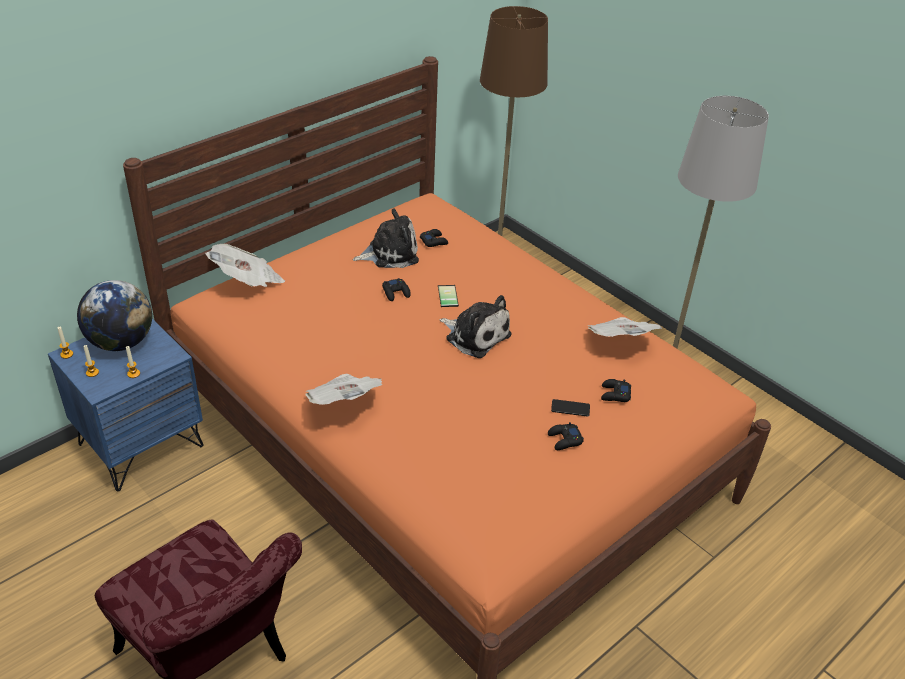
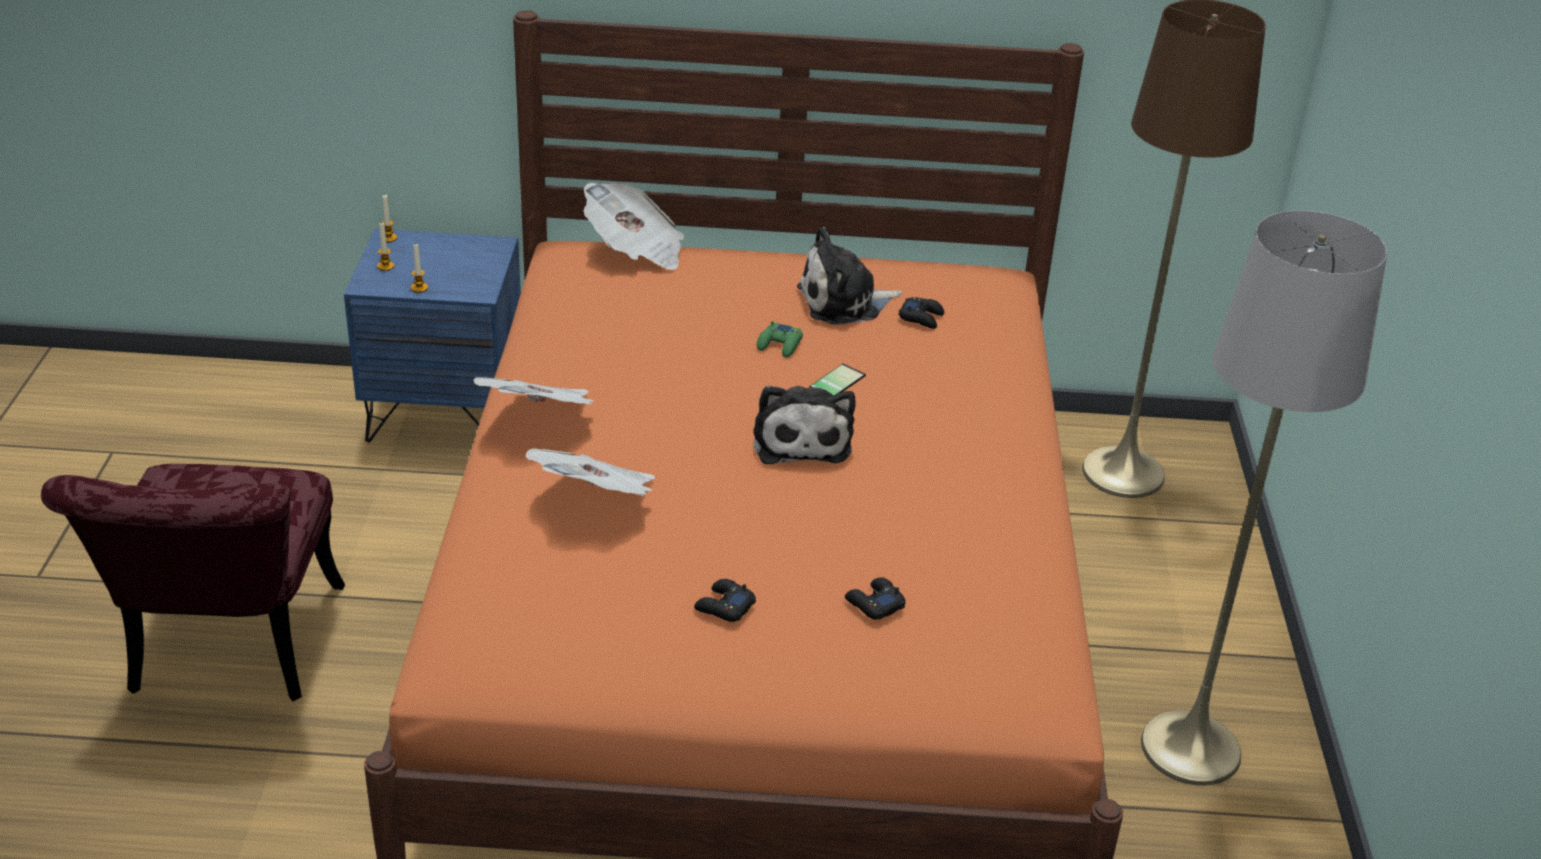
camera: 45 degrees right, 5 degrees down
globe [77,280,152,351] -> none
plush toy [353,209,419,268] -> plush toy turned 135 degrees clockwise [797,227,902,325]
black game controller [382,278,411,301] -> green game controller [757,321,803,358]
phone [551,399,590,417] -> none
newspaper [588,317,662,337] -> newspaper moved to [526,448,655,496]

